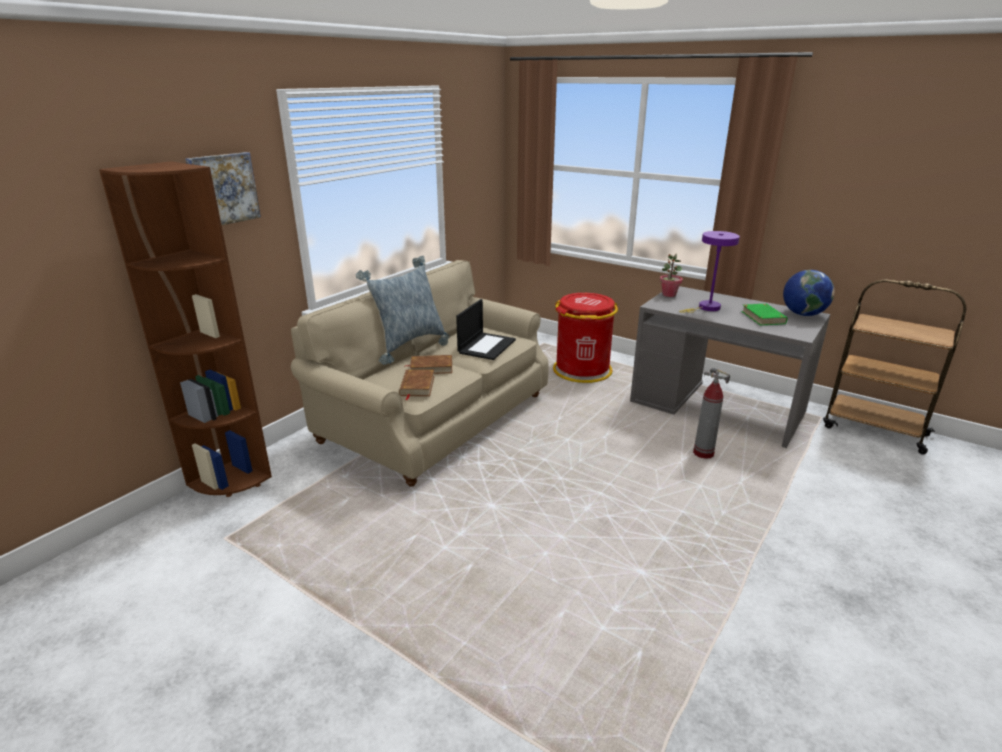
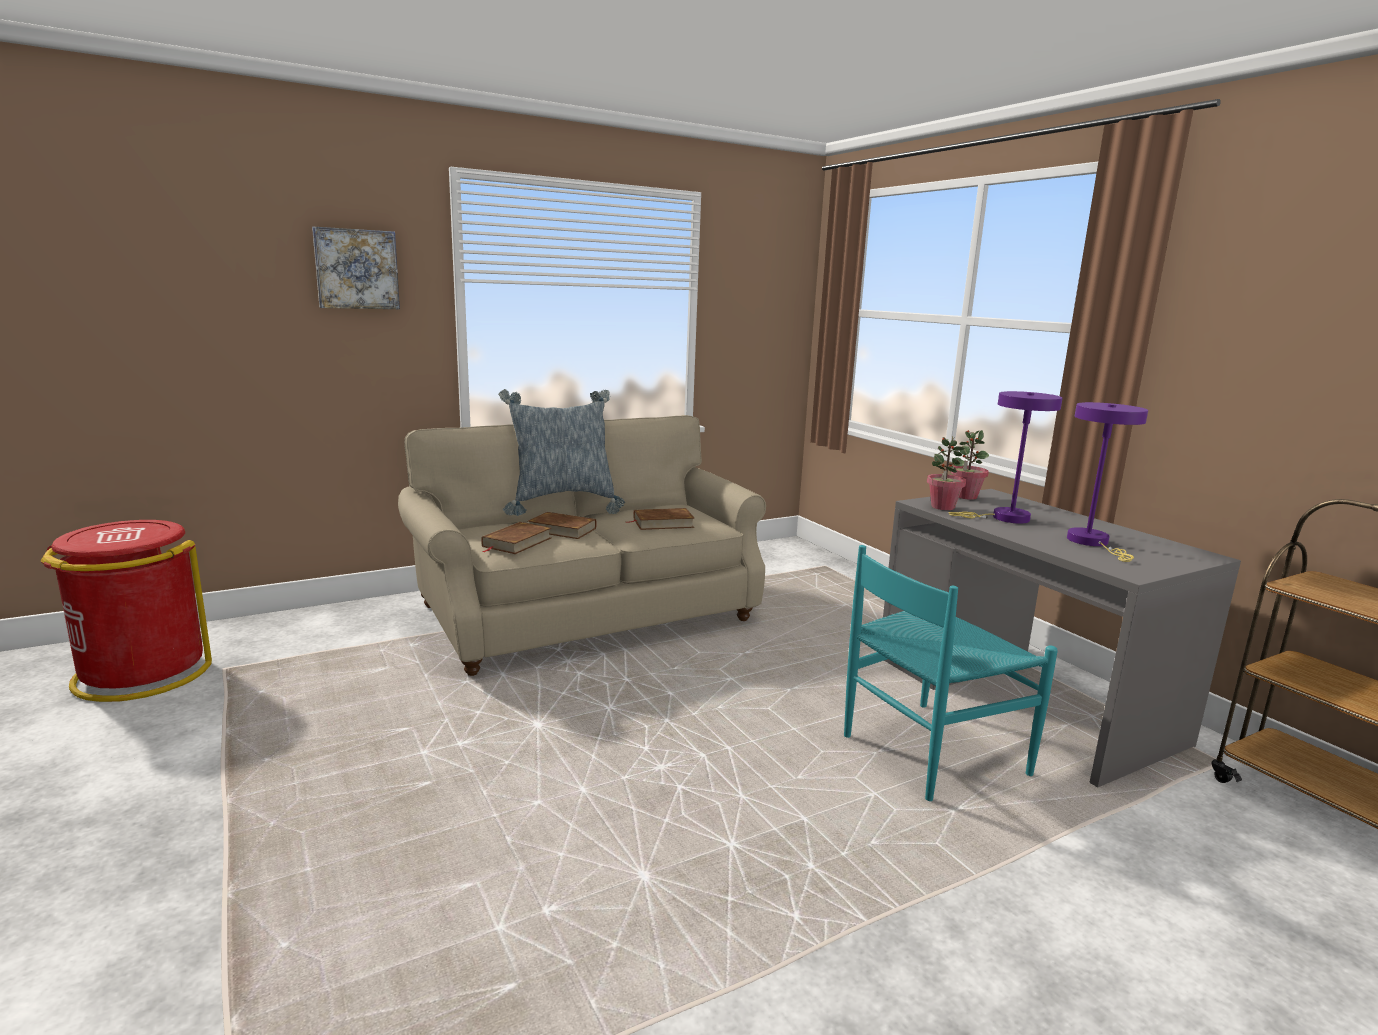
camera: 25 degrees right, 10 degrees down
brown bookcase [99,162,272,497] -> none
laptop [456,299,516,360] -> brown book [625,508,694,530]
red trash can [553,293,618,383] -> red trash can moved to [41,520,212,702]
fire extinguisher [693,368,730,459] -> turquoise chair [844,545,1058,801]
green book [741,304,787,325] -> purple table lamp [1067,402,1148,562]
globe [783,270,835,316] -> none
none -> potted plant [927,436,966,510]

